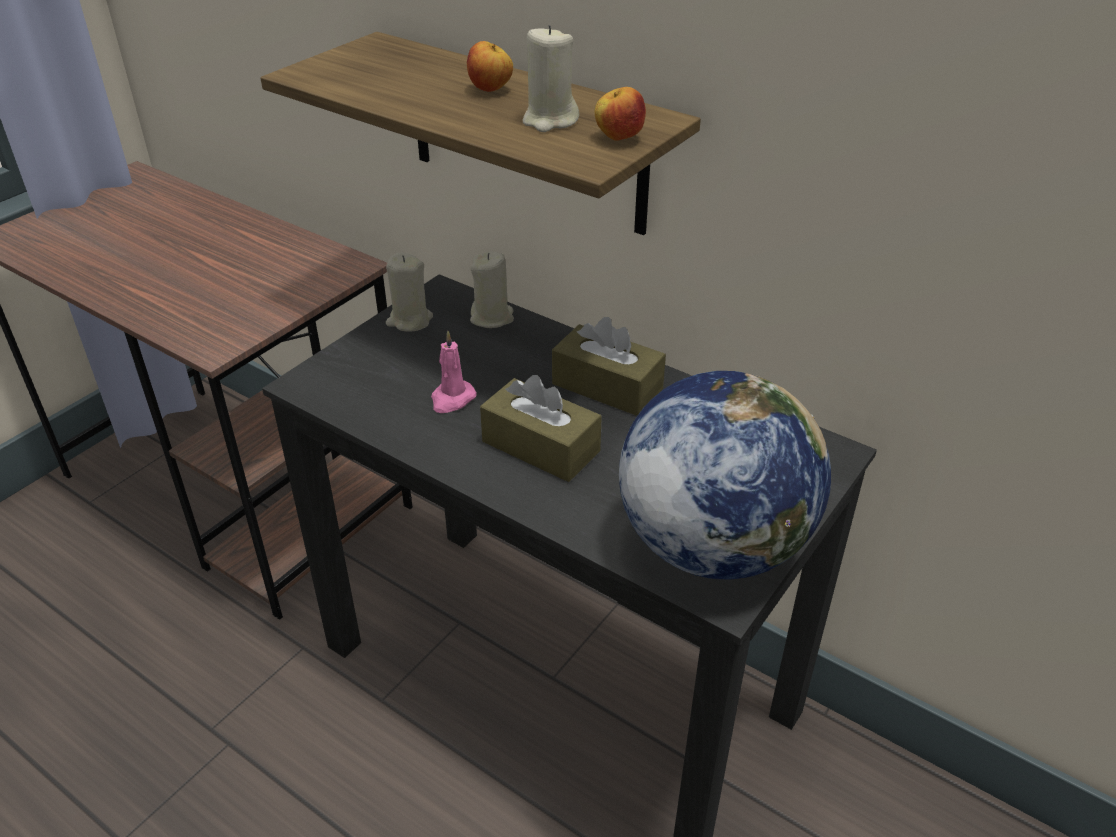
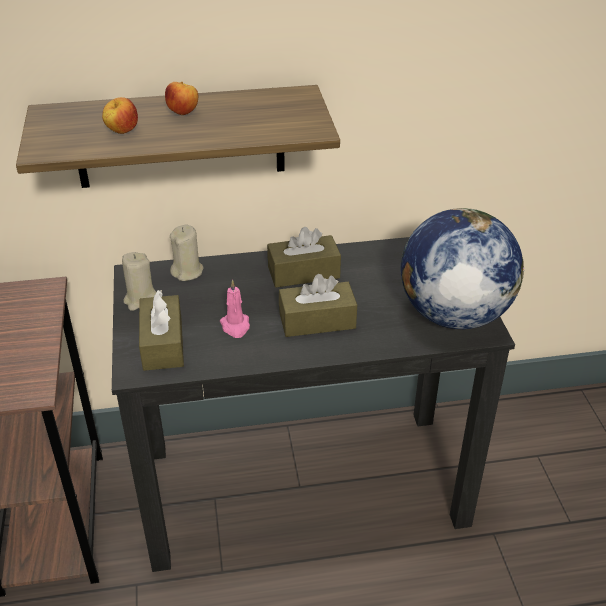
camera: 45 degrees left, 0 degrees up
beige candle [523,25,579,132] -> none
apple [595,87,646,141] -> apple moved to [102,97,138,134]
none -> brown tissue box [139,290,184,371]

